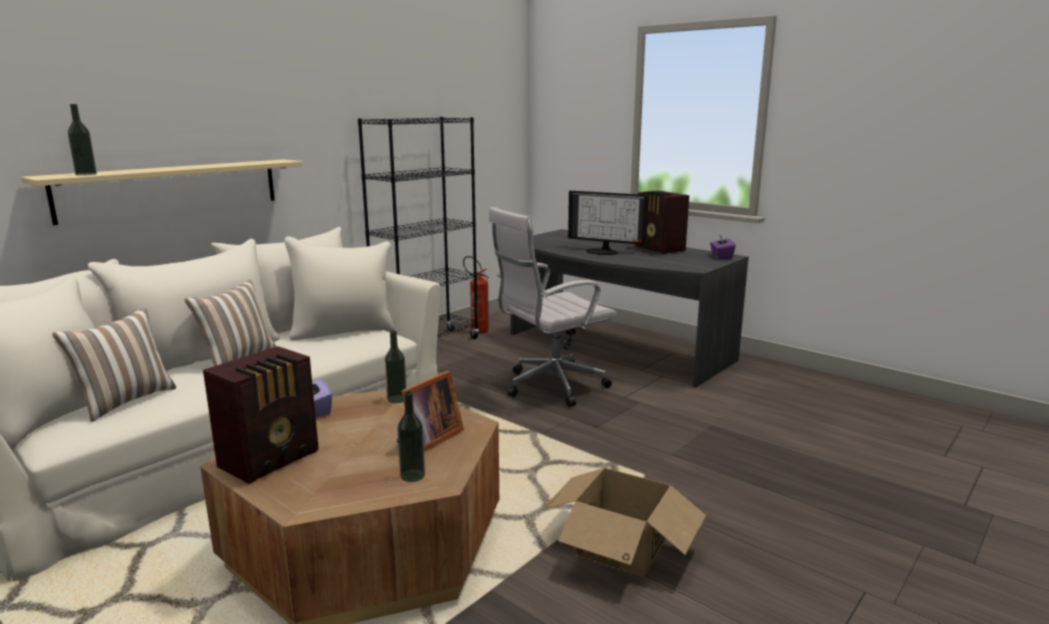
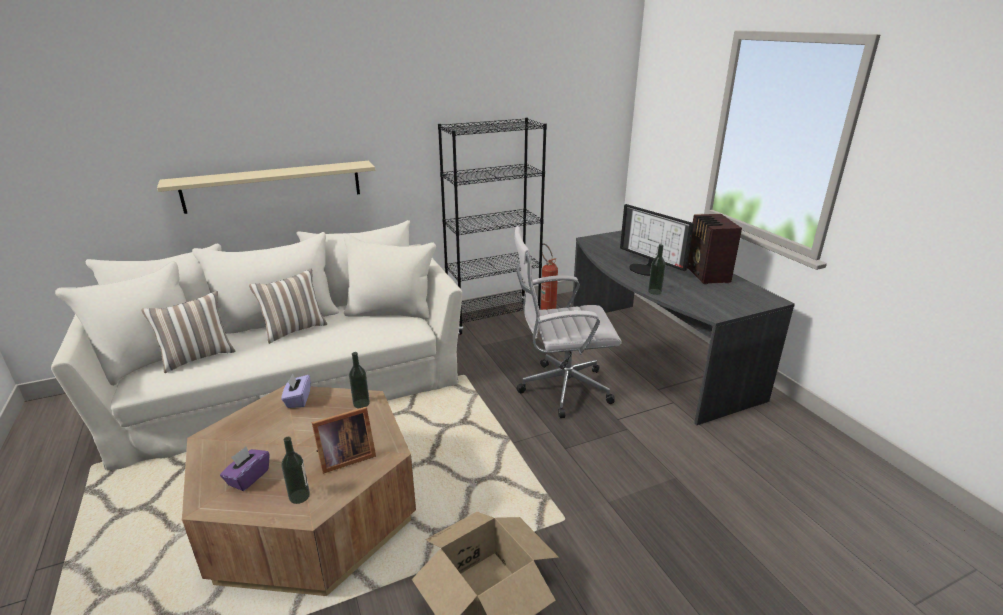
camera: 25 degrees right, 10 degrees up
bottle [68,104,97,176] -> bottle moved to [648,244,666,295]
radio [203,346,319,484] -> none
purple tissue box [710,234,736,259] -> purple tissue box moved to [220,447,269,491]

